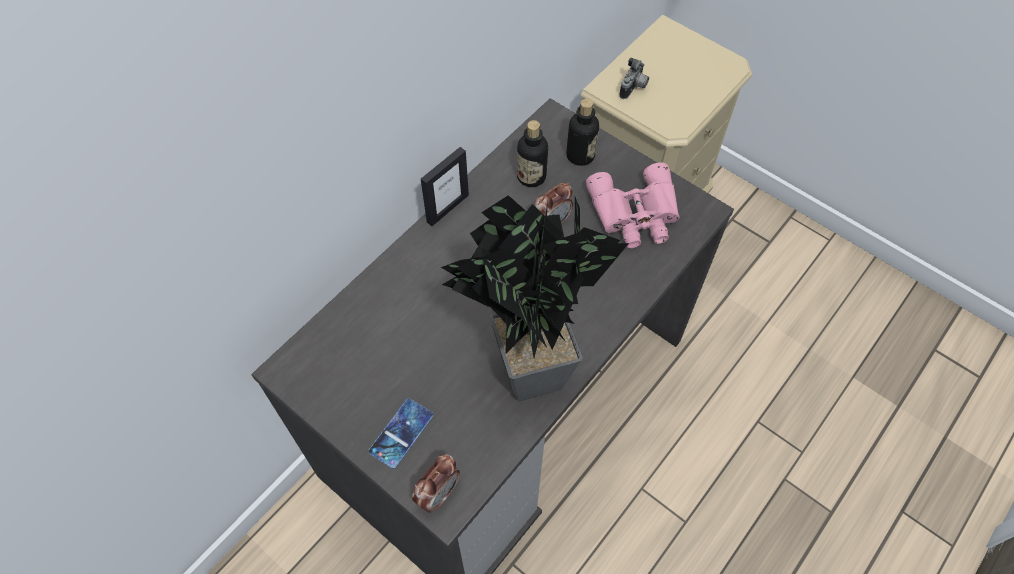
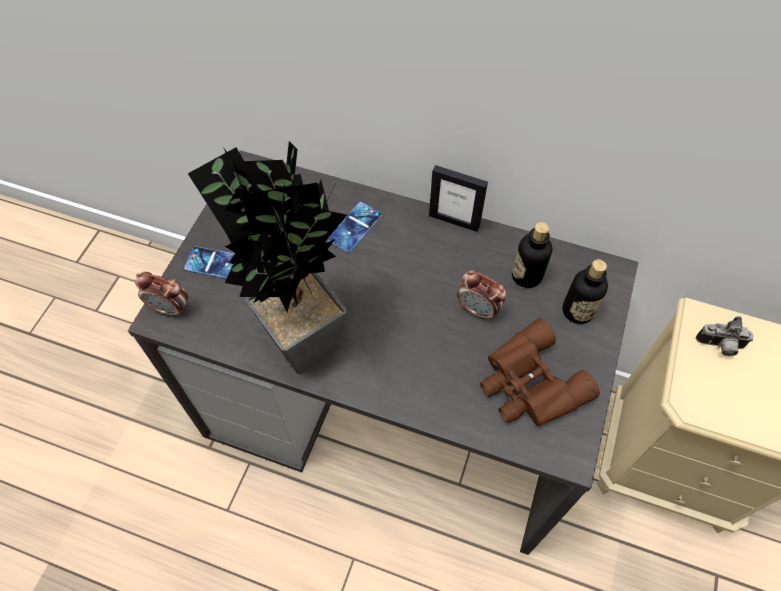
camera: 70 degrees right, 0 degrees up
pink binoculars [586,162,679,248] -> brown binoculars [480,318,600,426]
none -> phone [327,202,382,252]

